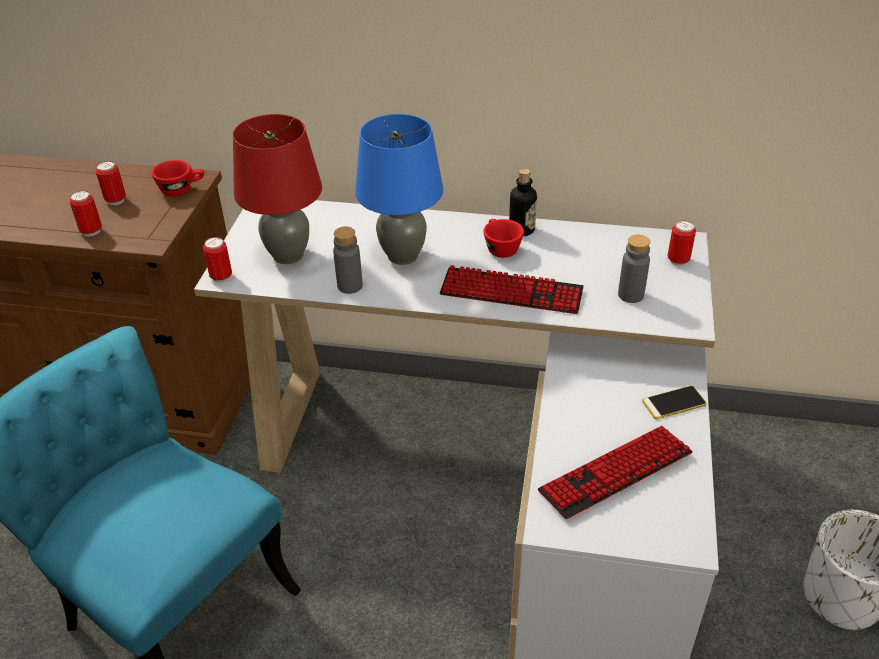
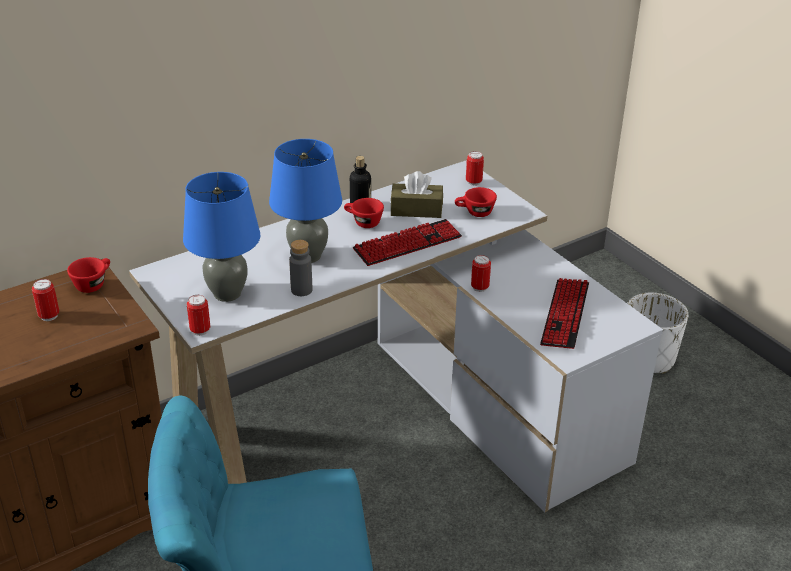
camera: 45 degrees left, 5 degrees down
can [69,191,102,236] -> can moved to [471,255,491,292]
red table lamp [233,114,322,264] -> blue table lamp [183,172,260,302]
grey bottle [618,235,650,303] -> red cup [455,187,497,217]
phone [642,386,707,419] -> none
none -> brown tissue box [390,171,443,218]

